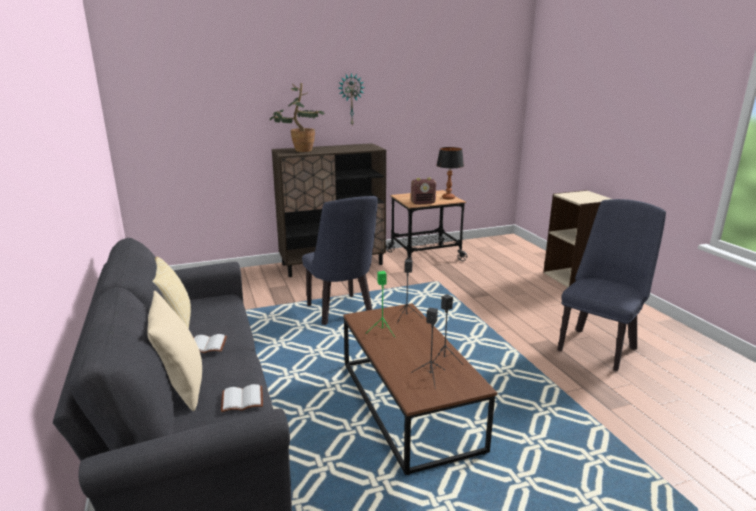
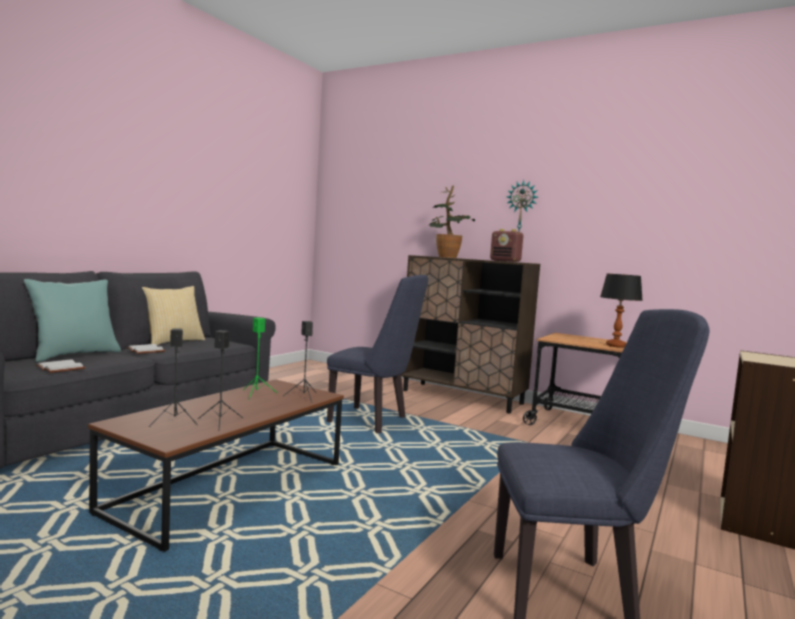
camera: 50 degrees right, 15 degrees down
beige pillow [147,291,202,411] -> turquoise pillow [24,279,121,362]
blue chair [302,196,378,325] -> blue chair turned 90 degrees counterclockwise [327,275,428,433]
radio [411,178,436,204] -> radio moved to [490,229,523,262]

